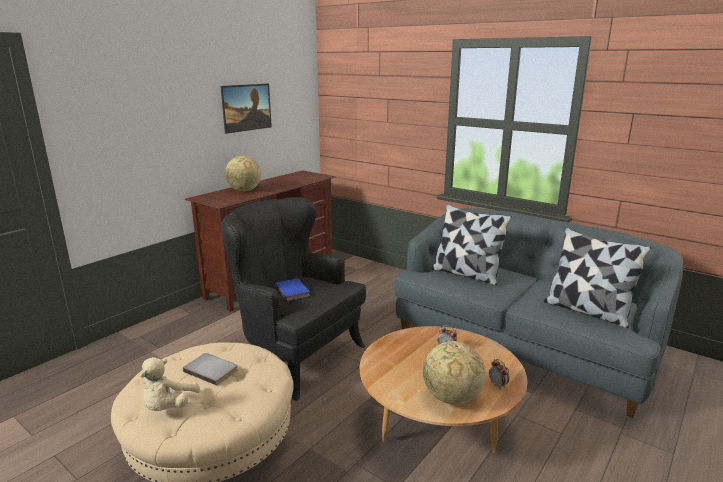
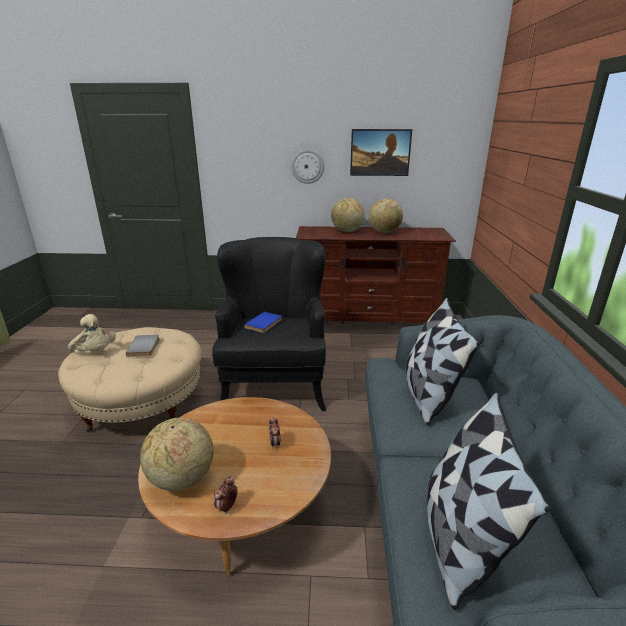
camera: 55 degrees right, 5 degrees up
beige plush toy [140,357,200,411] -> beige plush toy turned 120 degrees counterclockwise [68,314,116,353]
none -> wall clock [291,149,324,184]
none -> globe [369,198,403,233]

